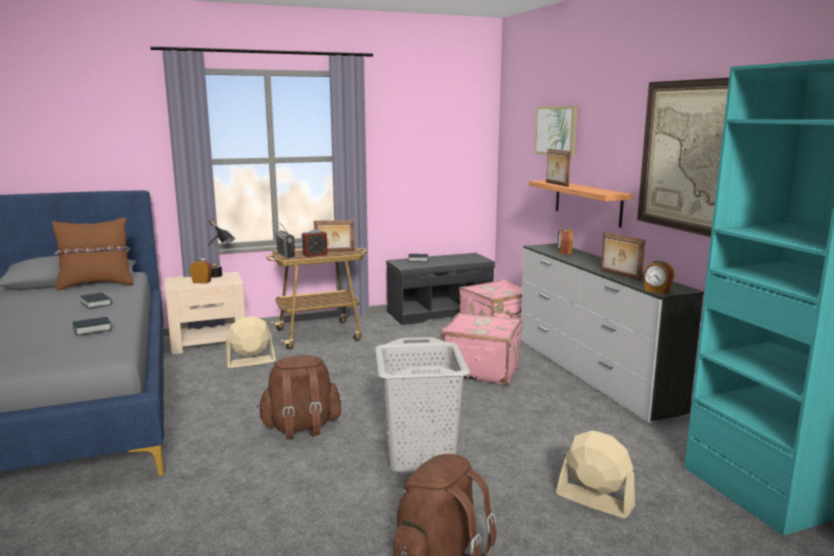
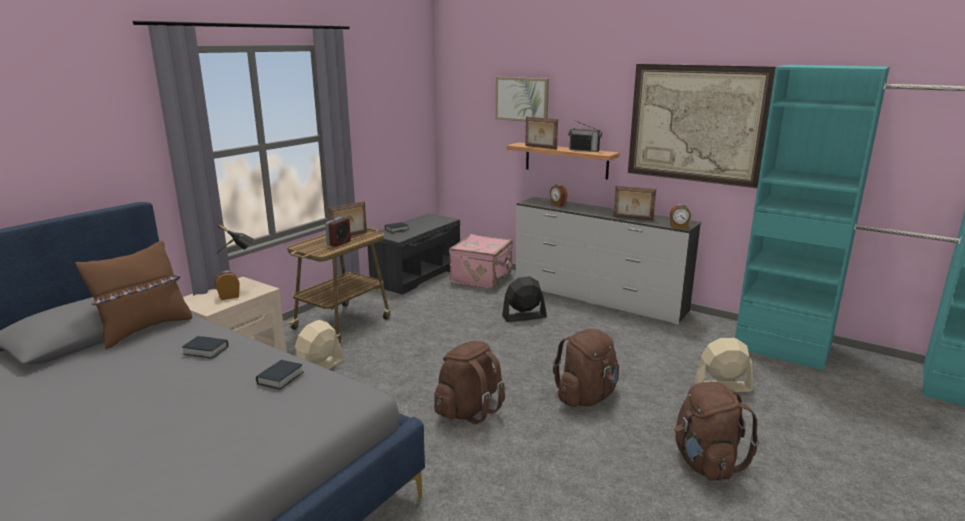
camera: 35 degrees left, 5 degrees up
radio [276,223,295,258] -> radio moved to [568,120,602,152]
grey laundry basket [375,337,470,472] -> brown backpack [553,328,619,407]
pink suitcase [441,313,522,385] -> black fan [502,277,547,322]

